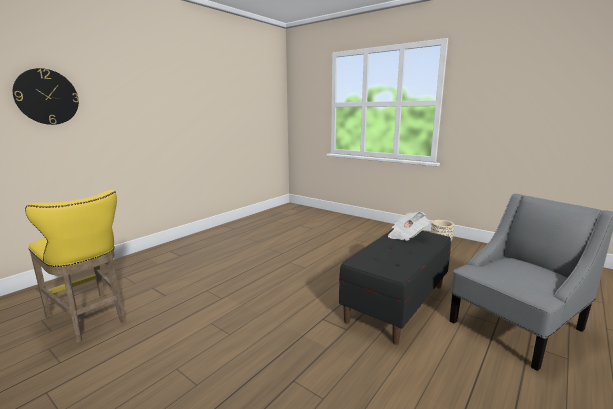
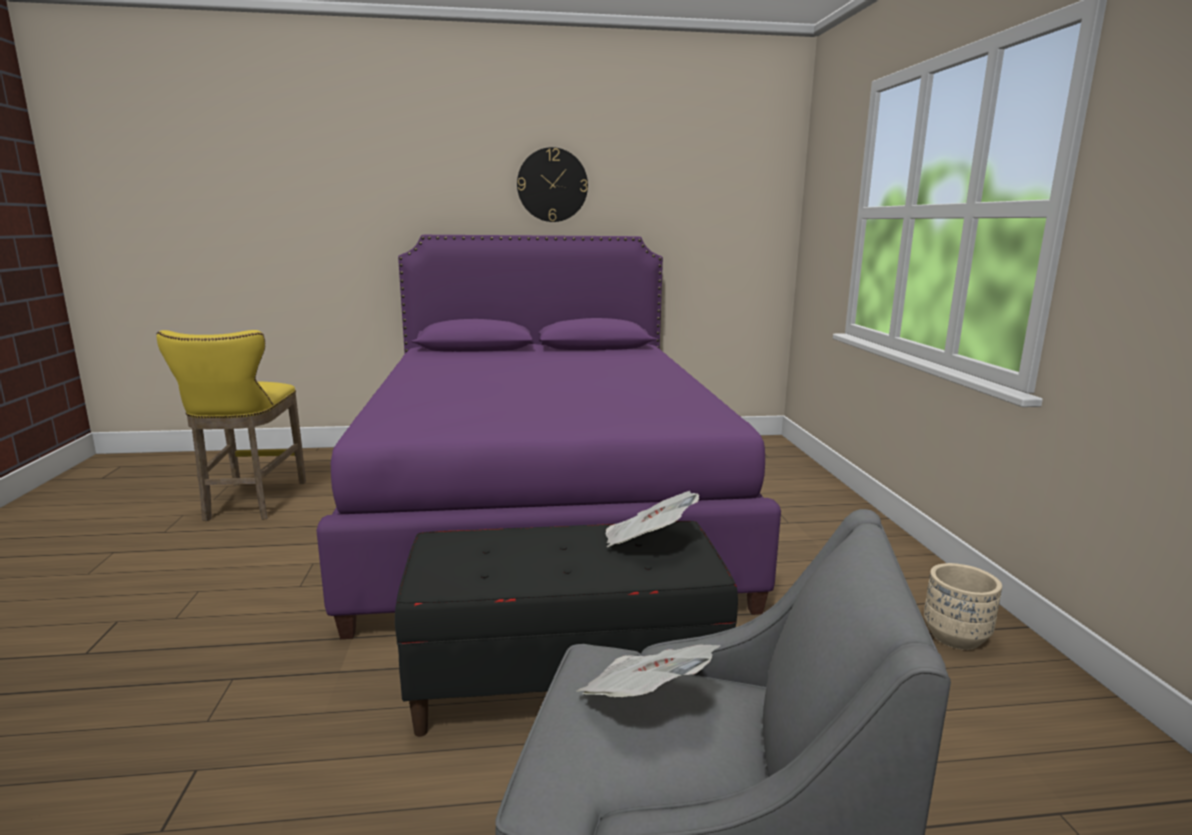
camera: 45 degrees right, 0 degrees up
wall clock [13,68,79,125] -> wall clock moved to [517,147,588,222]
none -> purple bed [316,235,781,639]
none -> newspaper [576,645,721,697]

